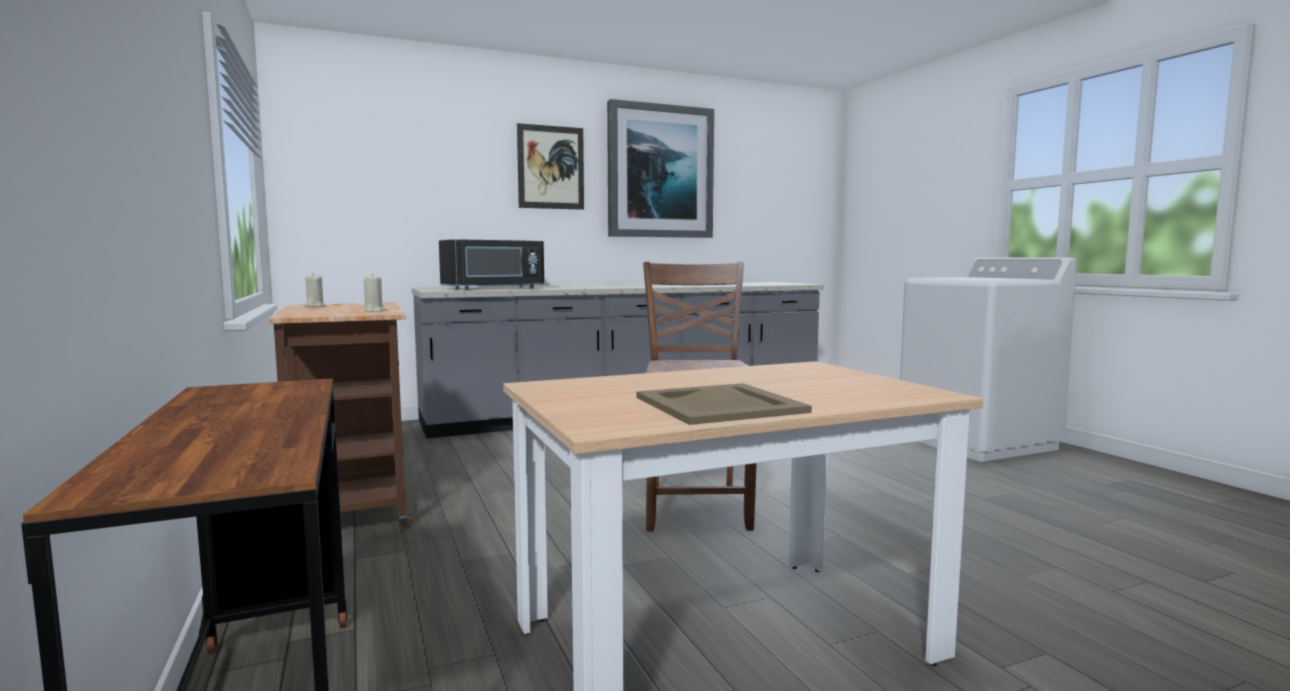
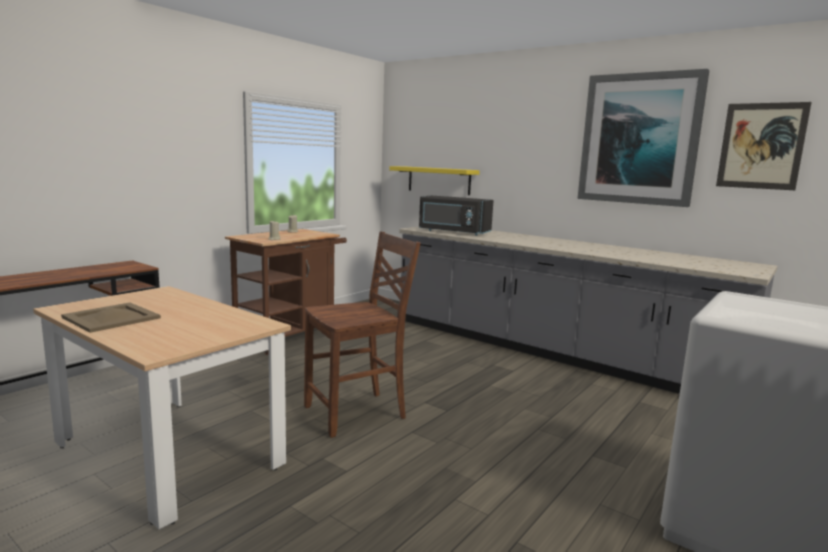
camera: 60 degrees right, 5 degrees up
picture [517,123,584,210] -> picture moved to [716,102,812,190]
none -> yellow shelf [389,166,480,195]

